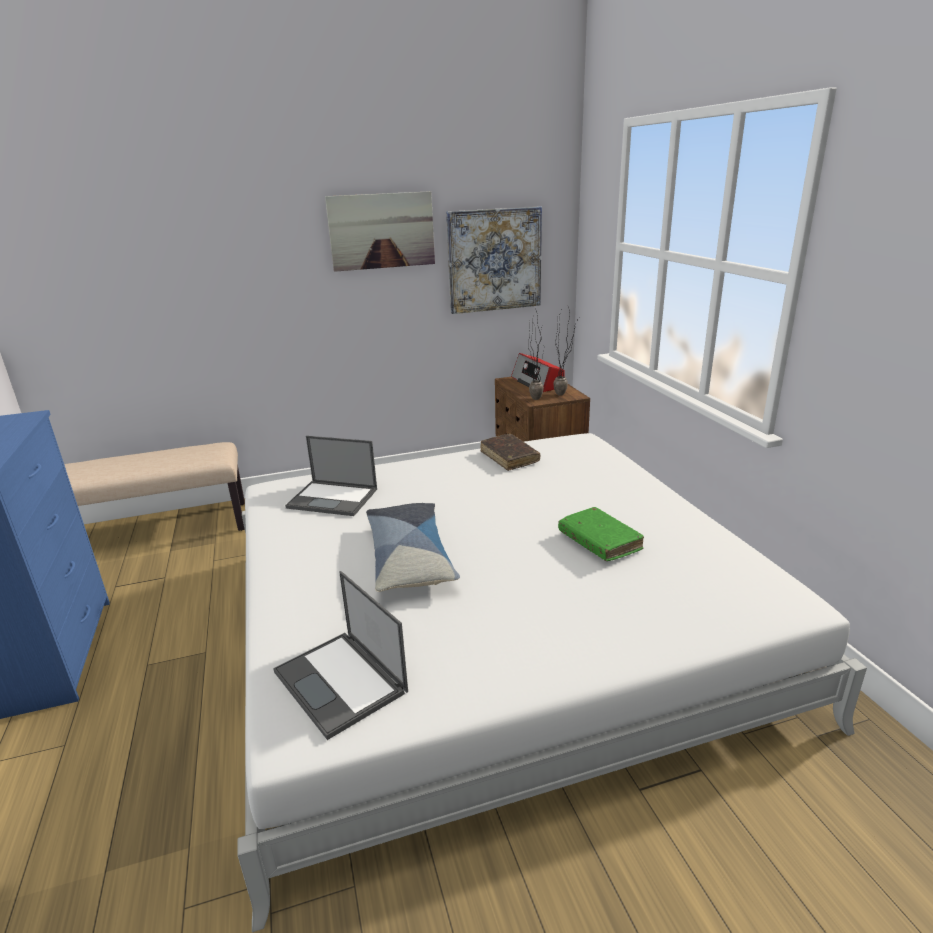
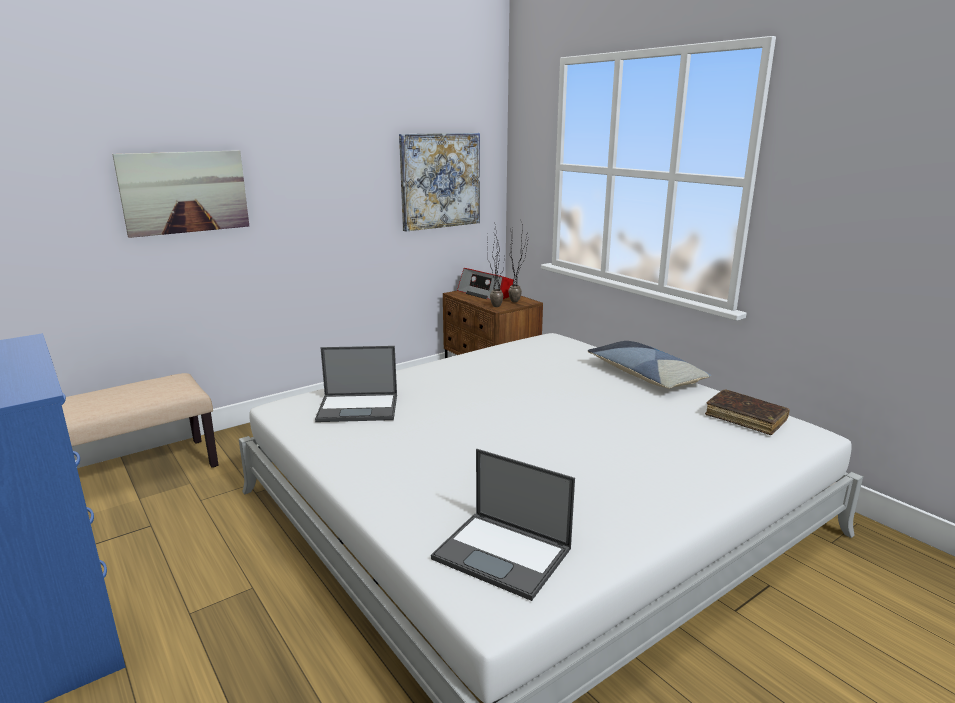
camera: 20 degrees left, 5 degrees down
picture [325,191,435,272] -> picture moved to [112,150,249,238]
pillow [366,503,460,592] -> pillow moved to [588,341,711,389]
brown book [480,434,540,471] -> brown book moved to [705,389,790,435]
green book [558,507,644,561] -> none

